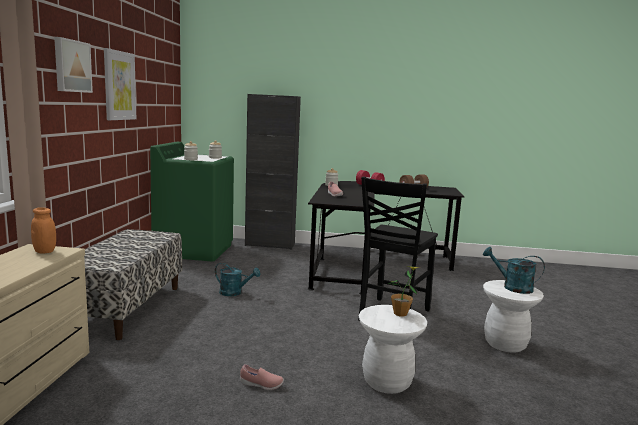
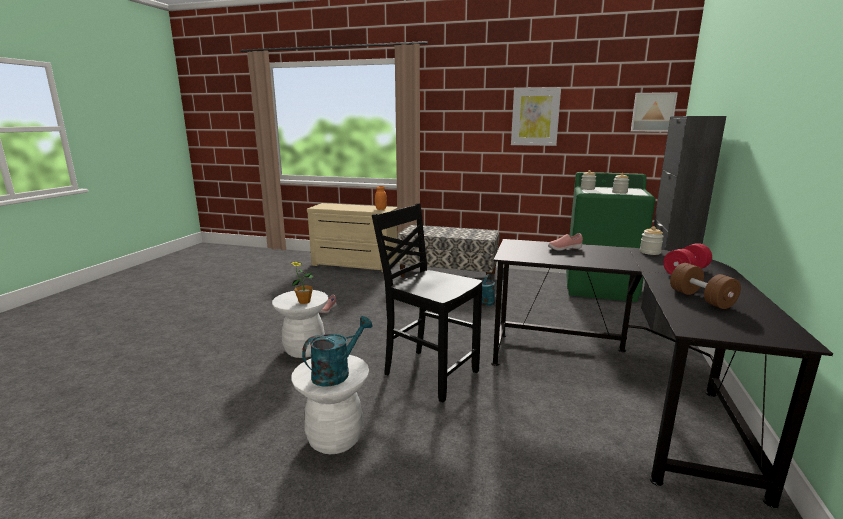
camera: 100 degrees right, 5 degrees up
picture [54,37,93,93] -> picture moved to [631,92,678,132]

